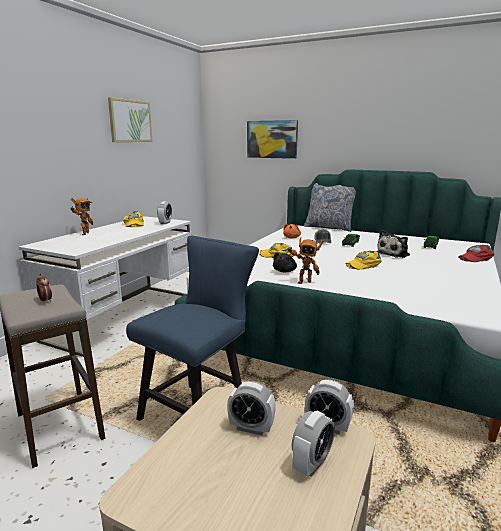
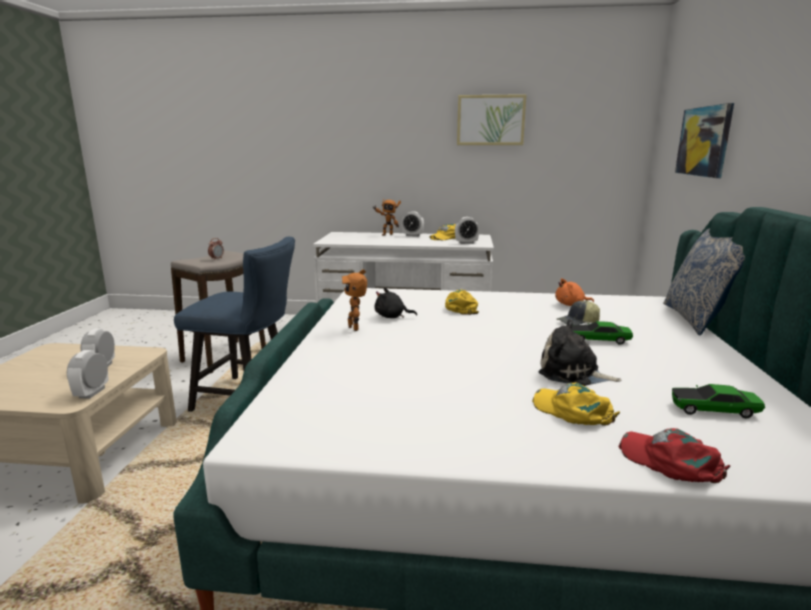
camera: 70 degrees right, 0 degrees up
alarm clock [292,411,335,477] -> alarm clock moved to [402,211,424,237]
yellow cap [345,251,382,270] -> yellow cap moved to [532,383,620,426]

